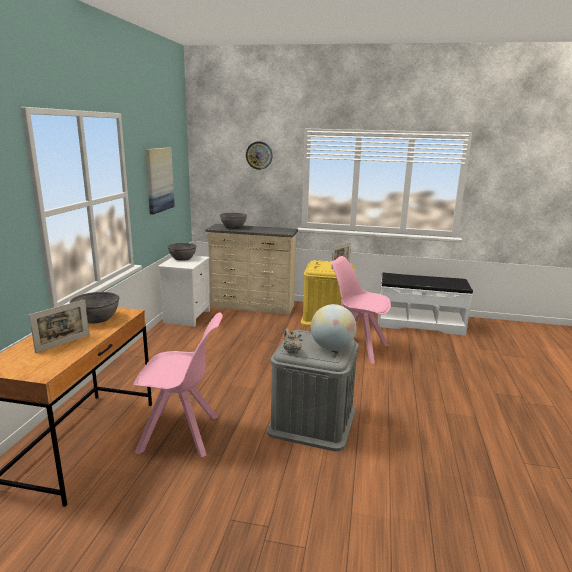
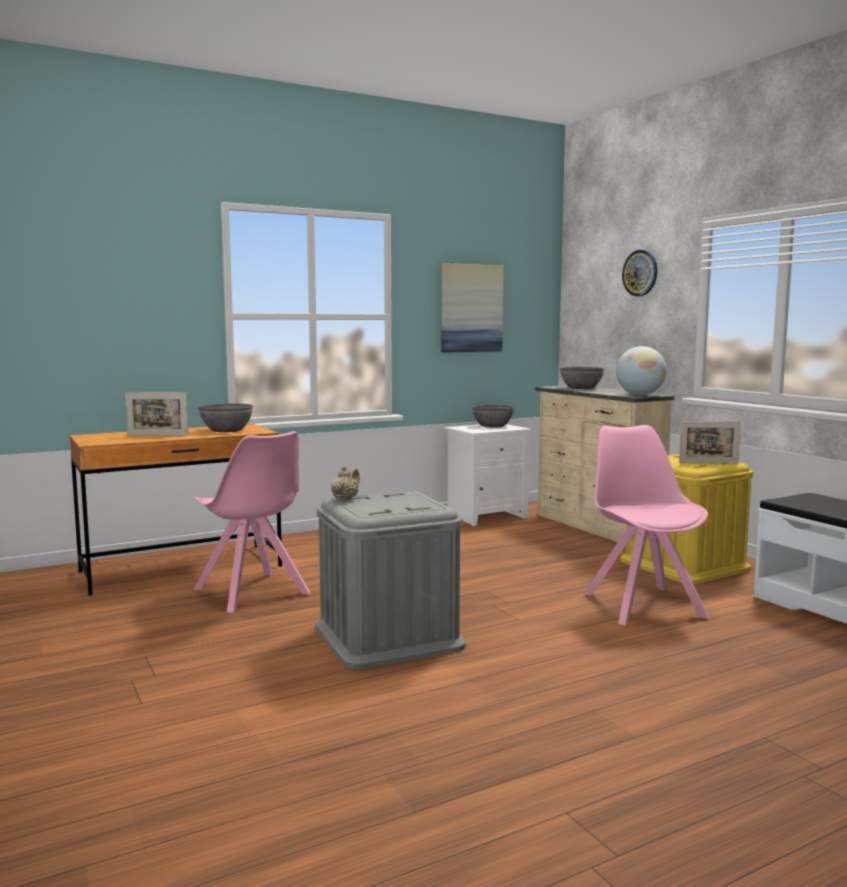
camera: 50 degrees right, 10 degrees down
globe [311,304,356,350] -> globe moved to [616,346,667,396]

